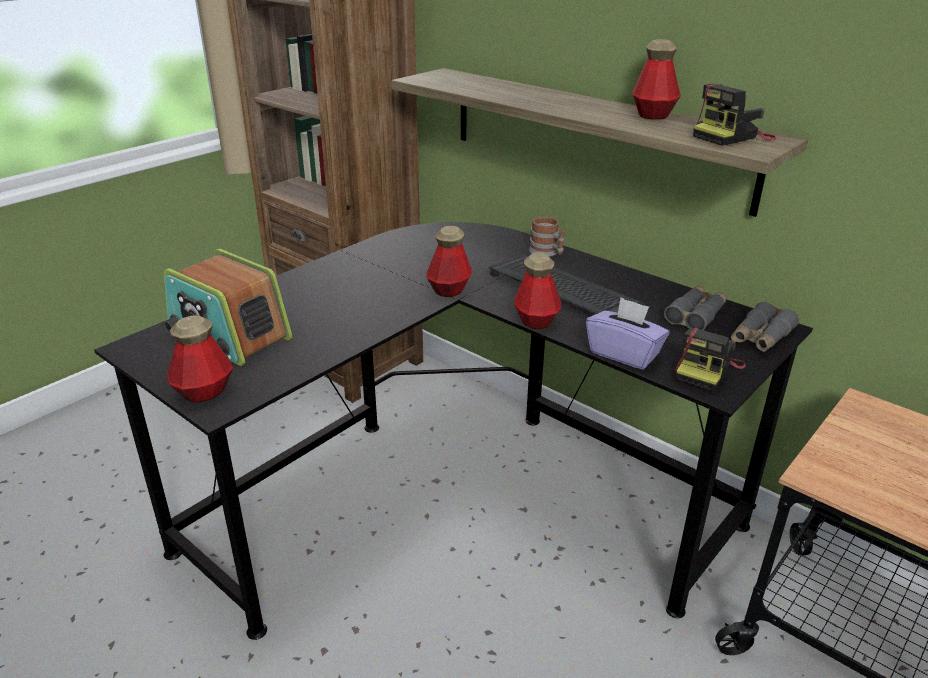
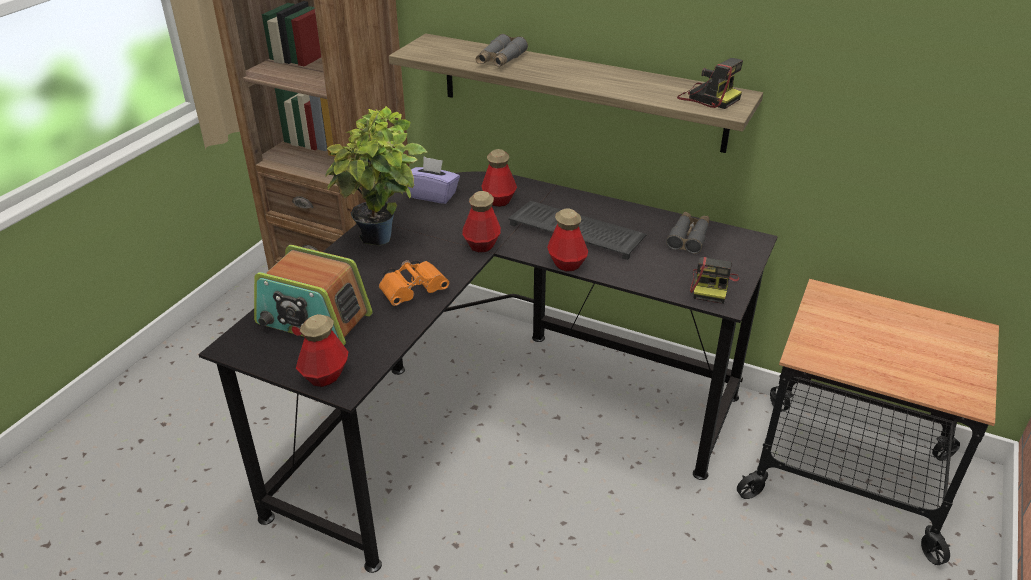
camera: 15 degrees left, 5 degrees up
mug [529,216,565,257] -> none
purple tissue box [586,298,670,370] -> purple tissue box moved to [408,156,460,204]
bottle [632,39,681,120] -> bottle moved to [481,149,517,207]
camera [693,84,776,146] -> camera turned 90 degrees counterclockwise [677,58,743,109]
grey binoculars [731,302,799,352] -> grey binoculars moved to [476,34,528,67]
none -> potted plant [325,106,427,245]
none -> orange binoculars [379,260,449,306]

